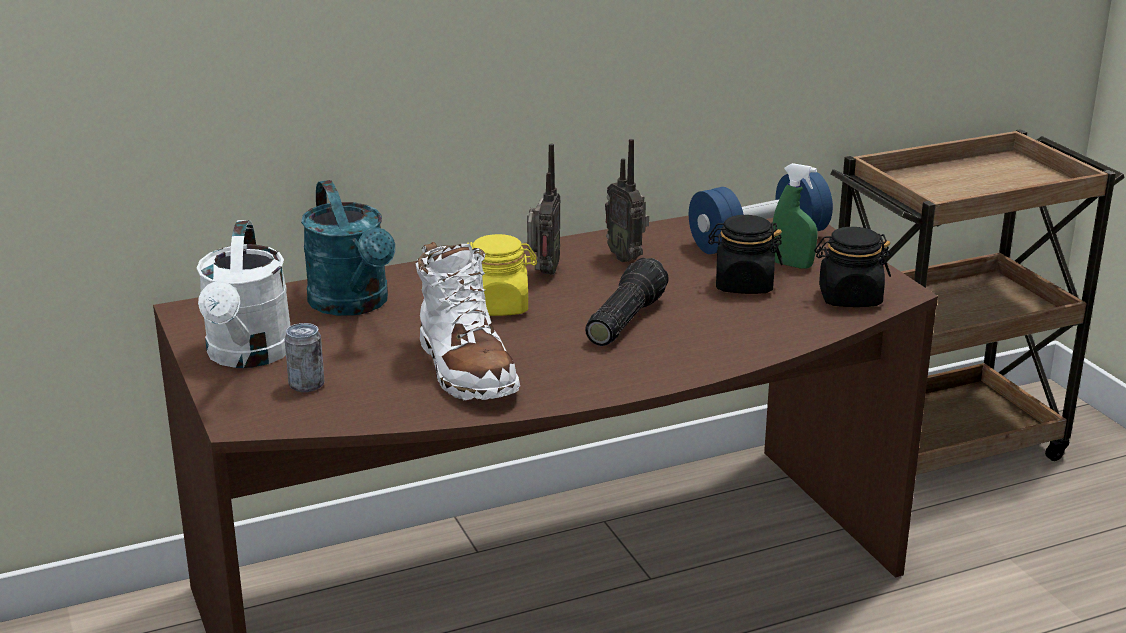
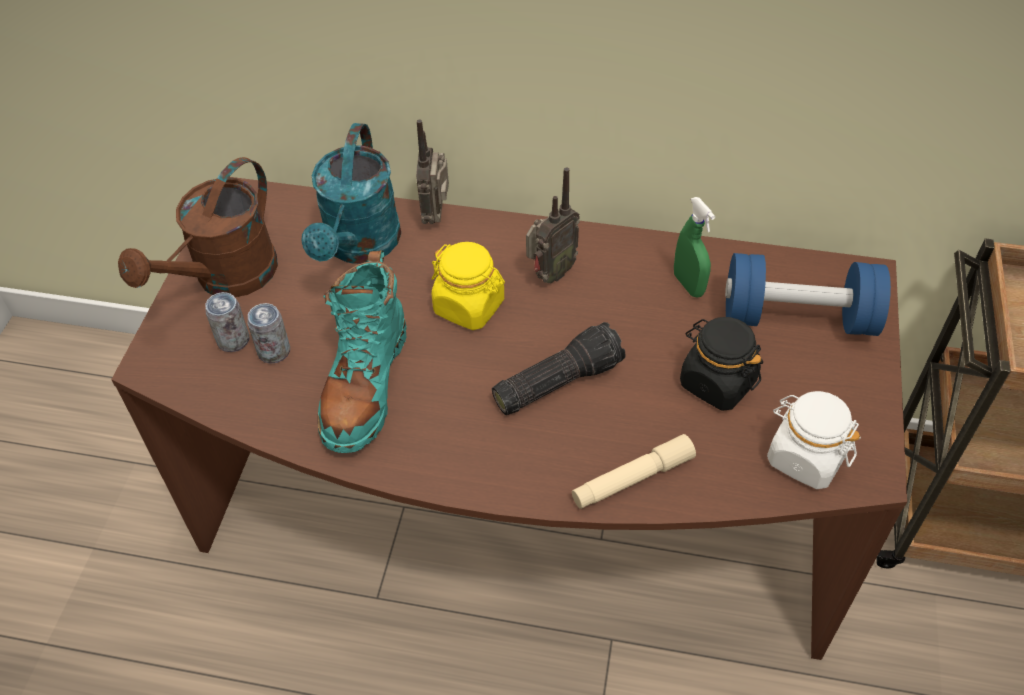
camera: 35 degrees right, 25 degrees up
white watering can [196,220,291,368] -> brown watering can [118,157,278,297]
white boot [415,242,520,401] -> turquoise boot [318,250,407,453]
radio [605,139,649,263] -> radio moved to [416,119,449,224]
green spray bottle [771,163,818,269] -> green spray bottle moved to [674,197,715,298]
black jar [814,227,891,307] -> white jar [767,391,861,489]
none -> can [247,303,290,364]
none -> beige flashlight [572,434,696,509]

